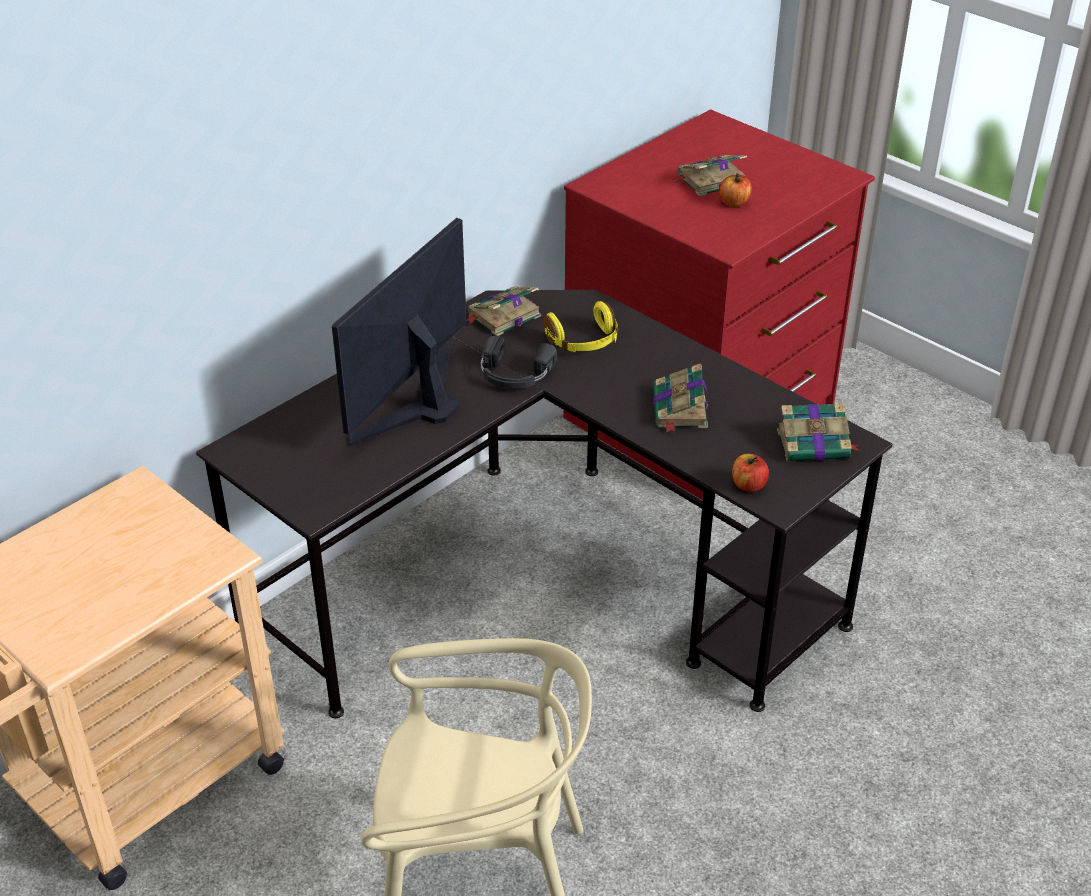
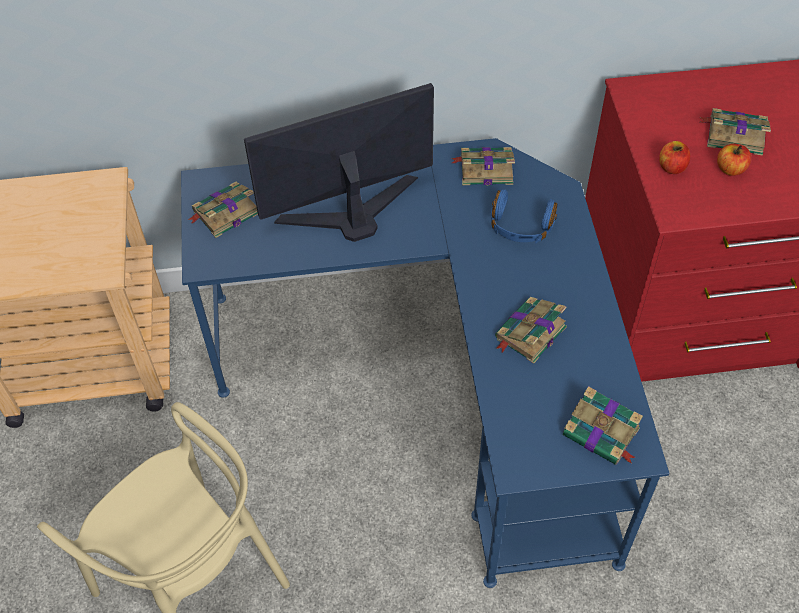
camera: 40 degrees right, 15 degrees up
black desk [196,290,892,718] -> blue desk [181,138,670,588]
black headphones [481,336,557,388] -> none
yellow headphones [543,301,618,352] -> blue headphones [491,189,557,244]
apple [732,454,769,492] -> apple moved to [659,141,690,174]
none -> book [188,182,258,238]

